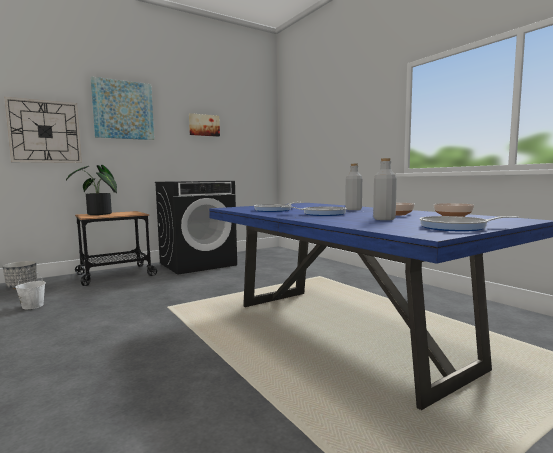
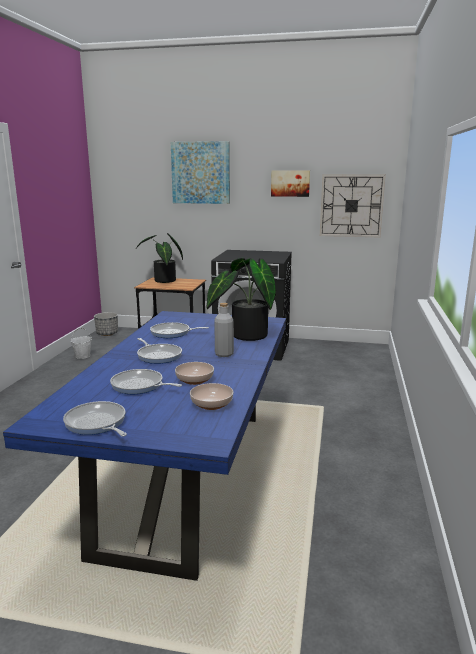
camera: 45 degrees right, 10 degrees up
wall clock [4,97,82,163] -> wall clock moved to [320,174,386,237]
grey bottle [373,158,397,220] -> frying pan [110,369,182,394]
none -> potted plant [206,258,276,341]

